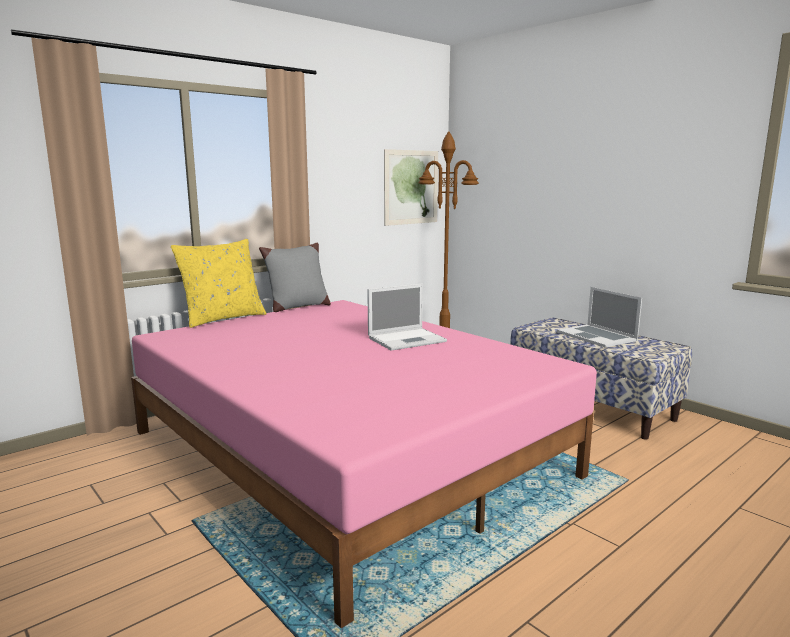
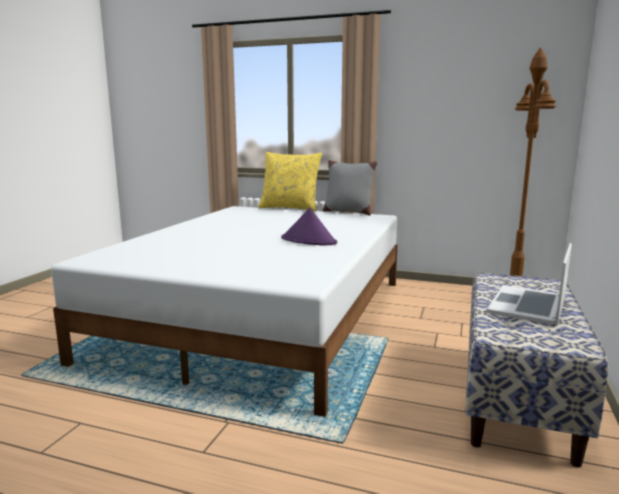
camera: 60 degrees right, 0 degrees up
pink bed [131,300,597,628] -> white bed [51,206,398,417]
laptop [367,284,447,351] -> purple hat [281,207,337,246]
picture [384,149,438,226] -> none

